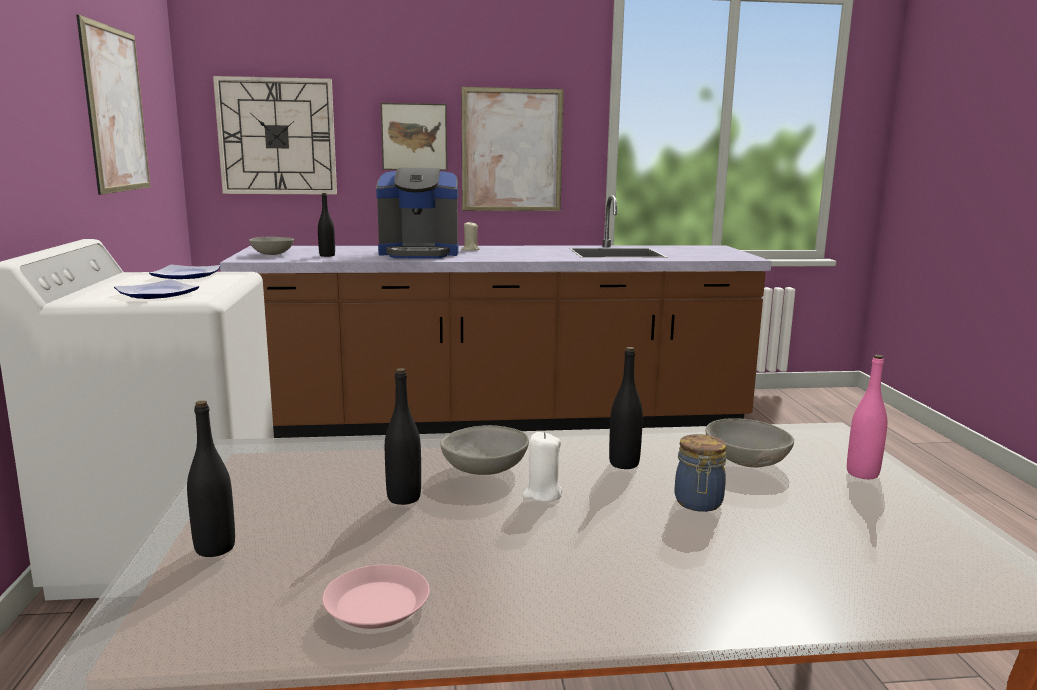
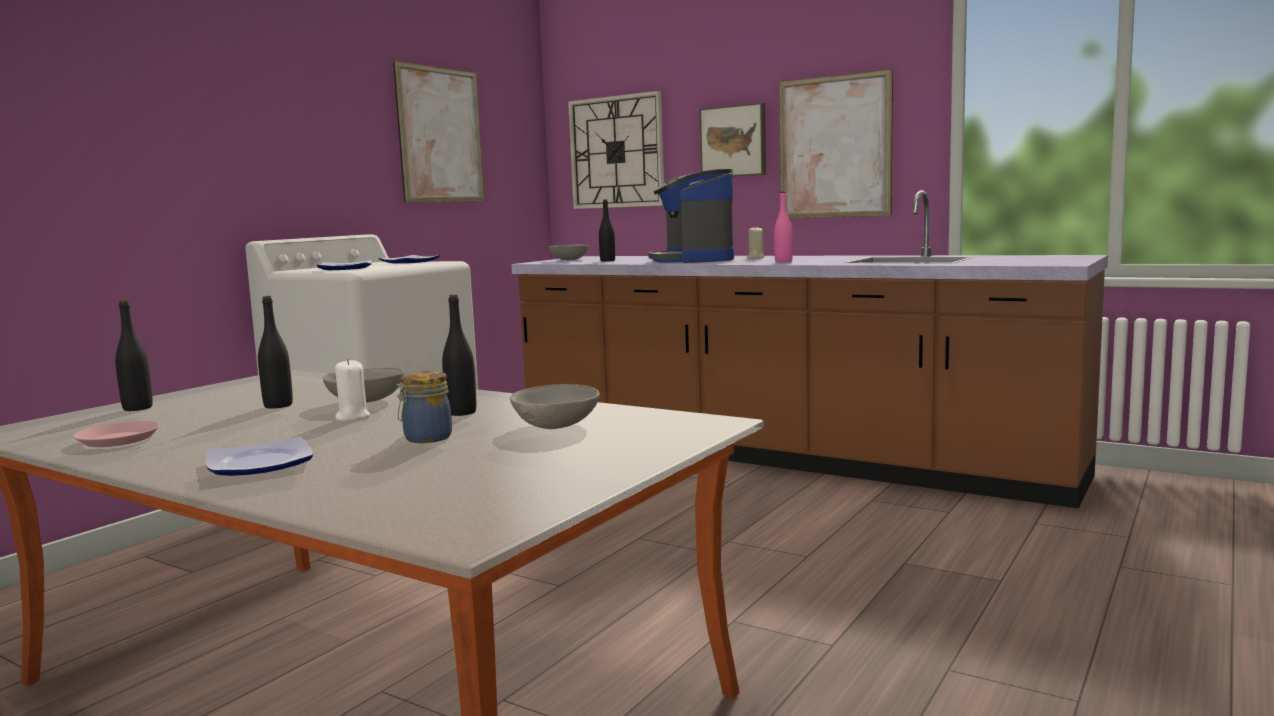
camera: 40 degrees right, 5 degrees down
coffee machine [376,168,458,258] -> coffee machine turned 45 degrees clockwise [648,169,734,263]
pink bottle [847,355,887,479] -> pink bottle moved to [774,192,793,263]
none -> plate [205,437,313,476]

